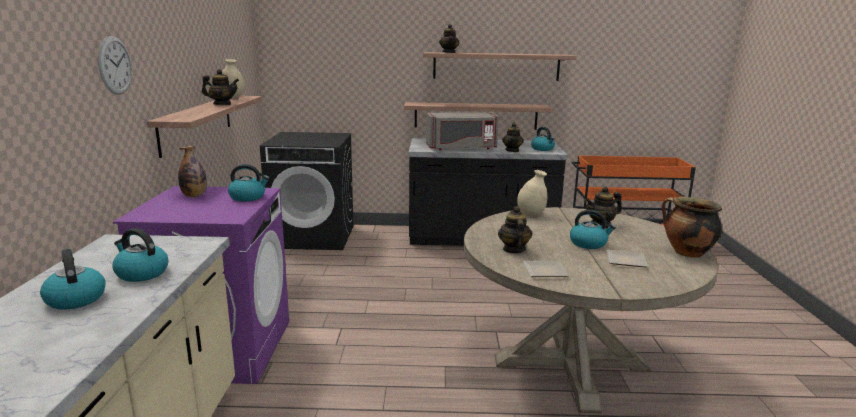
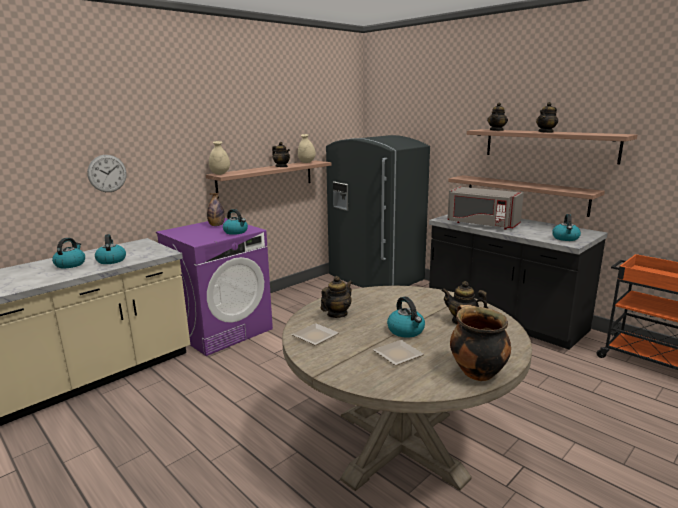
camera: 45 degrees right, 0 degrees up
wall clock [98,36,132,95] -> wall clock moved to [87,155,127,192]
black washing machine [260,132,353,250] -> grey fridge [326,135,430,288]
teapot [502,123,524,152] -> teapot moved to [536,102,558,133]
beige vase [517,170,547,216] -> beige vase moved to [209,141,230,175]

